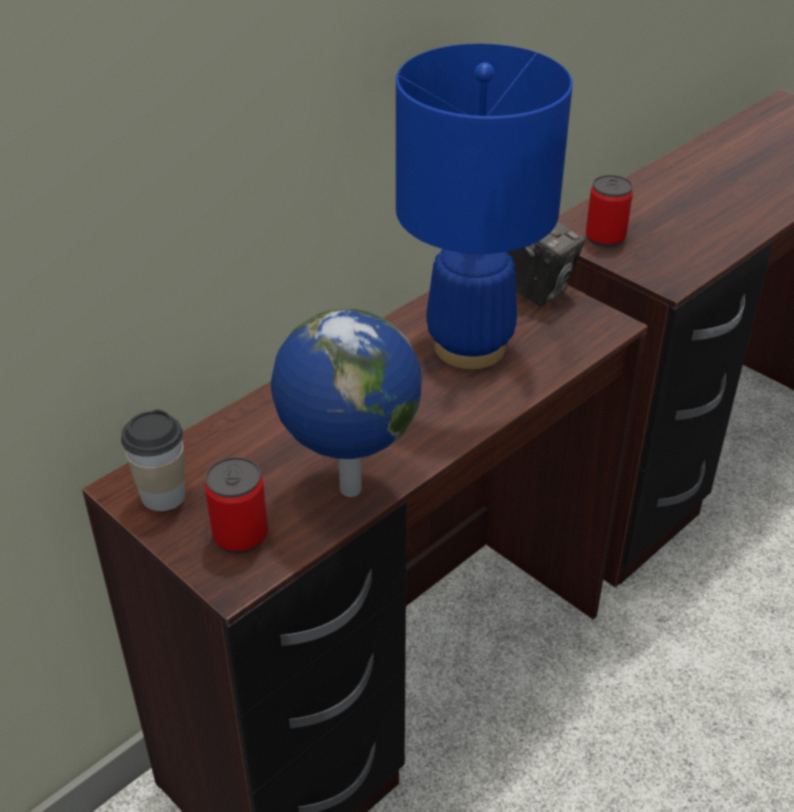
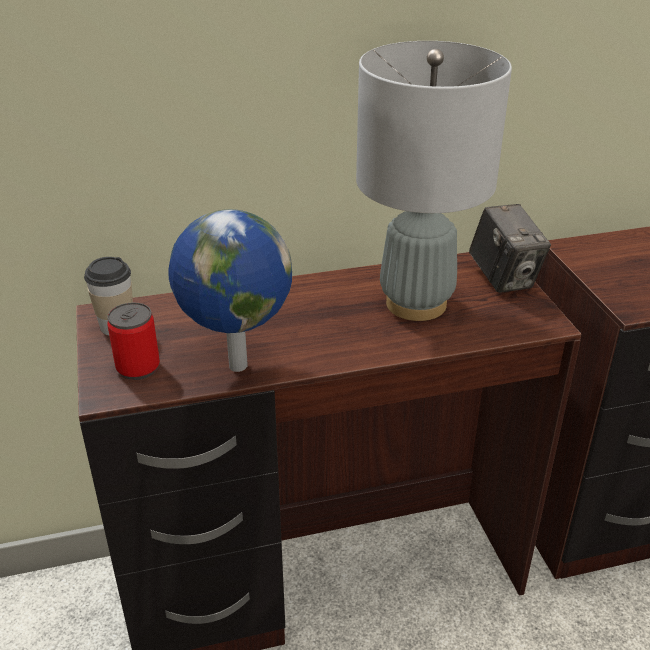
camera: 30 degrees right, 5 degrees down
blue table lamp [396,44,573,369] -> grey table lamp [356,41,512,321]
can [586,175,633,248] -> none

